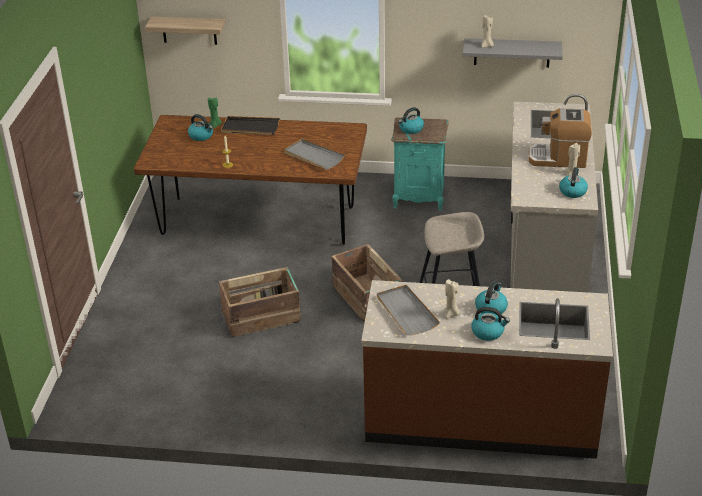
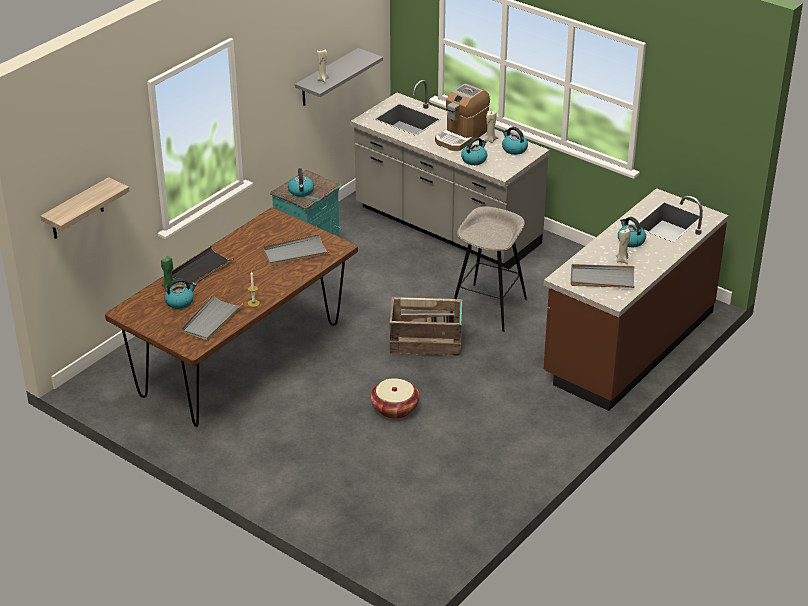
camera: 60 degrees left, 0 degrees up
crate [219,267,301,337] -> basket [370,378,420,419]
kettle [471,307,510,341] -> kettle moved to [461,137,487,165]
none -> grey tray [181,294,243,341]

